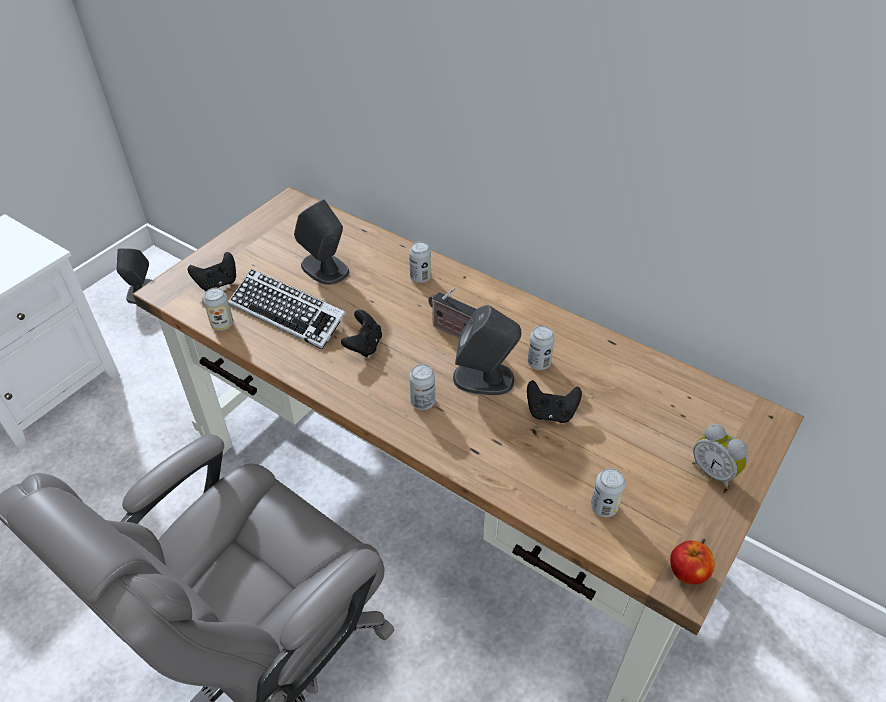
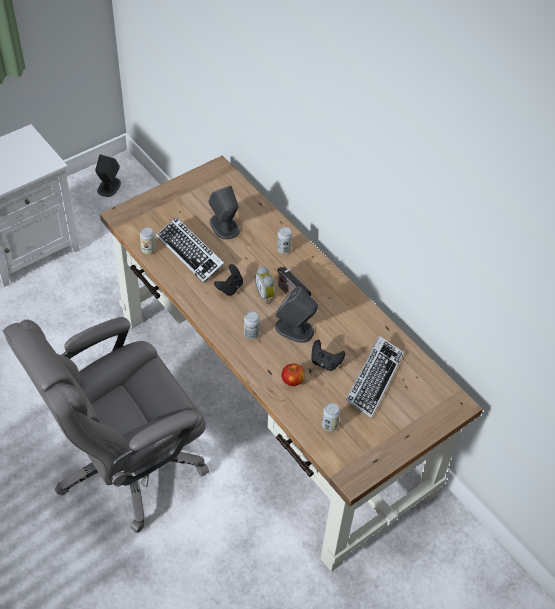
camera: 15 degrees right, 5 degrees up
black game controller [188,252,236,291] -> none
can [527,326,555,370] -> none
apple [670,541,715,585] -> apple moved to [281,363,304,386]
alarm clock [692,424,748,489] -> alarm clock moved to [255,266,276,304]
none -> keyboard [345,336,404,418]

